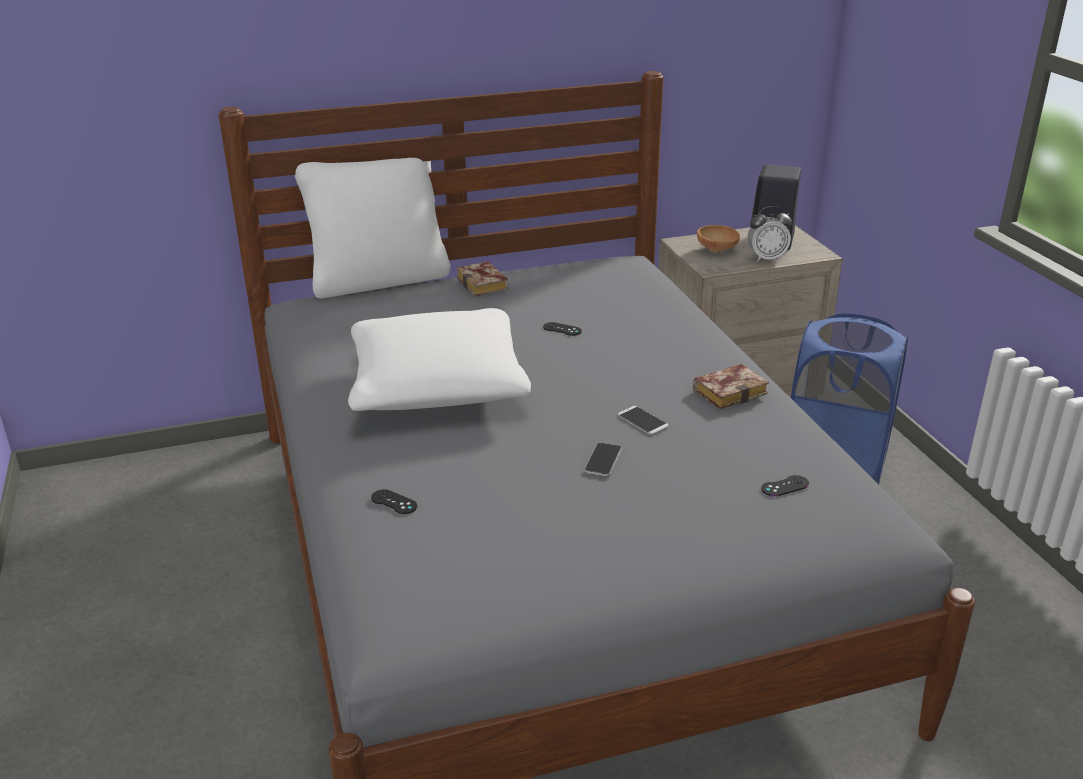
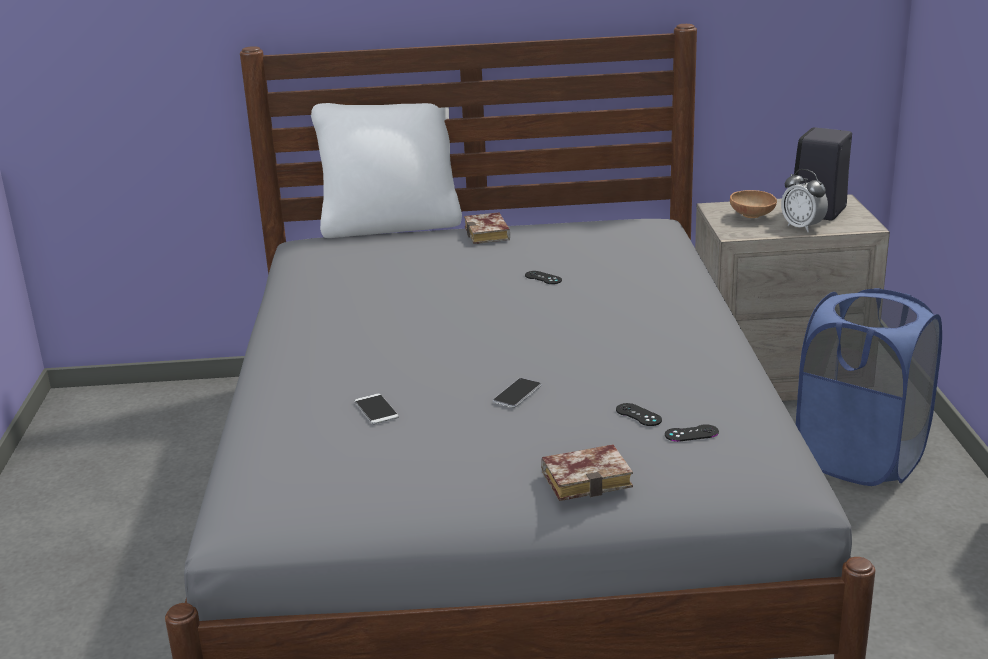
camera: 15 degrees right, 5 degrees down
white pillow [348,308,531,411] -> none
black game controller [371,489,417,514] -> black game controller moved to [616,403,662,426]
phone [618,406,669,435] -> phone moved to [355,394,399,424]
book [693,364,769,409] -> book moved to [541,445,633,501]
alarm clock [747,206,792,262] -> alarm clock turned 45 degrees clockwise [781,169,828,232]

